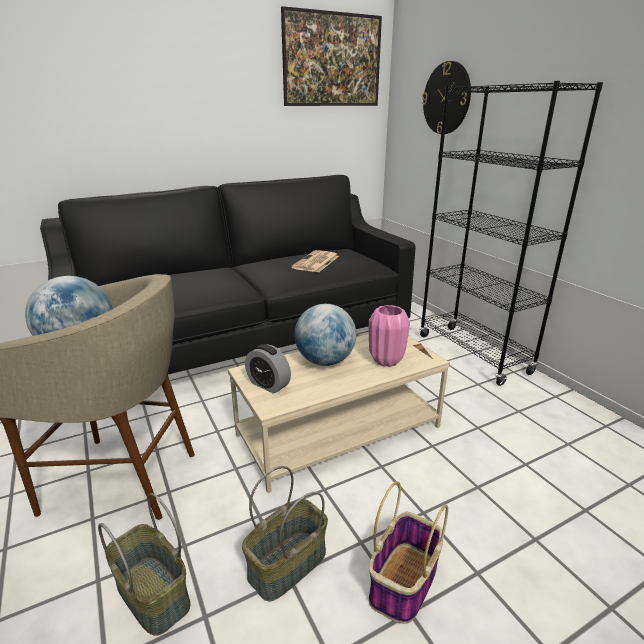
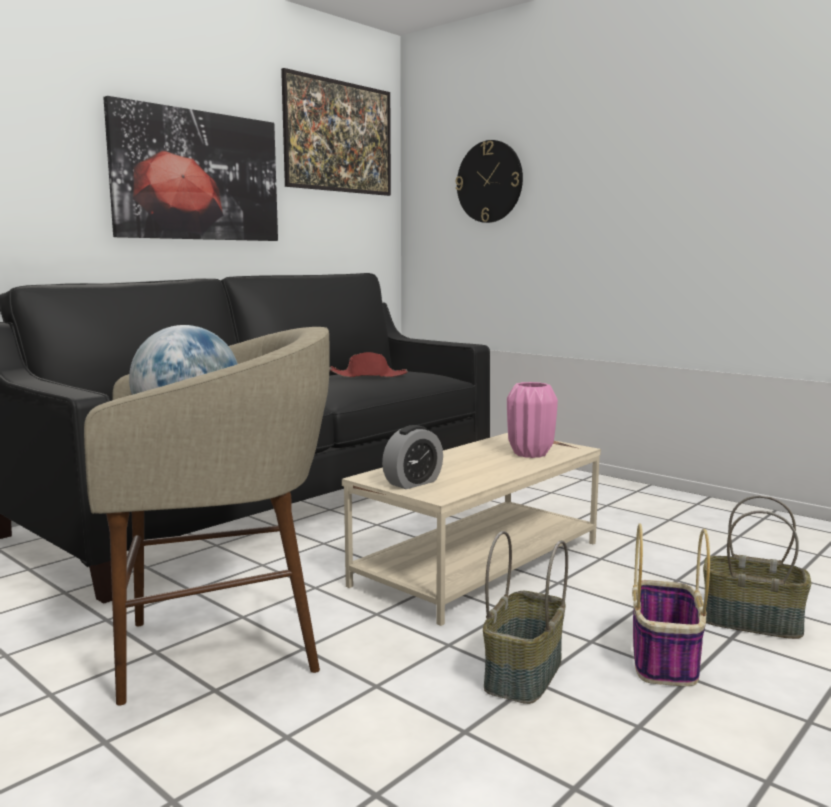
camera: 20 degrees left, 15 degrees down
basket [98,493,190,636] -> basket moved to [703,495,812,639]
alarm clock [245,344,291,394] -> alarm clock turned 60 degrees counterclockwise [382,425,443,489]
newspaper [291,250,339,272] -> red hat [329,352,408,377]
globe [295,304,356,366] -> none
black bookcase [420,81,603,386] -> none
none -> picture [103,96,278,241]

